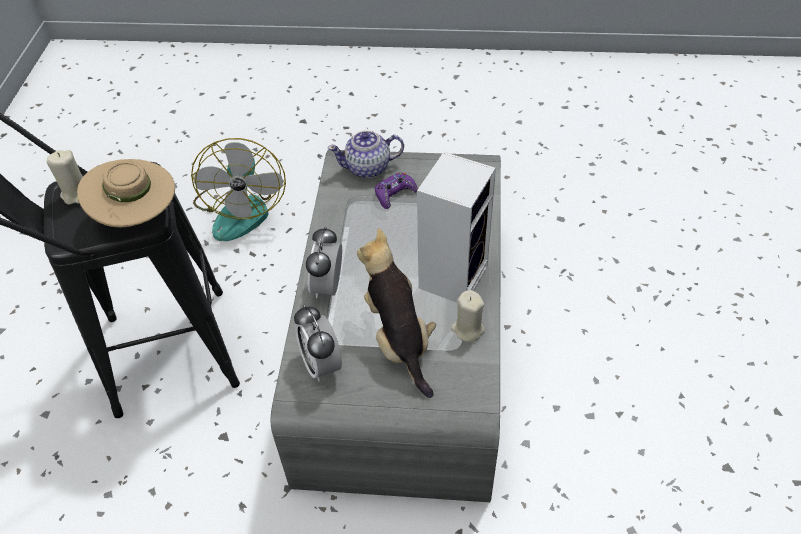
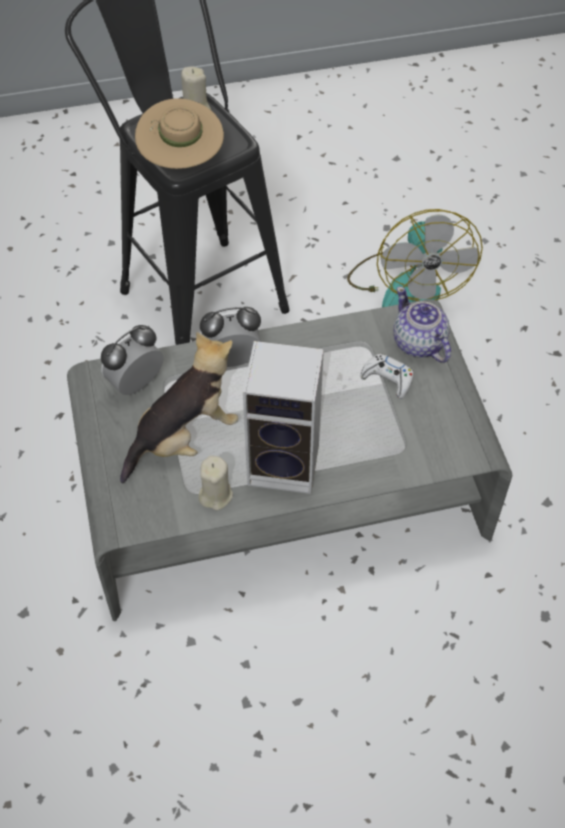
camera: 70 degrees right, 5 degrees up
fan [191,138,286,241] -> fan turned 75 degrees counterclockwise [347,209,483,307]
purple game controller [375,172,418,209] -> white game controller [360,354,414,399]

